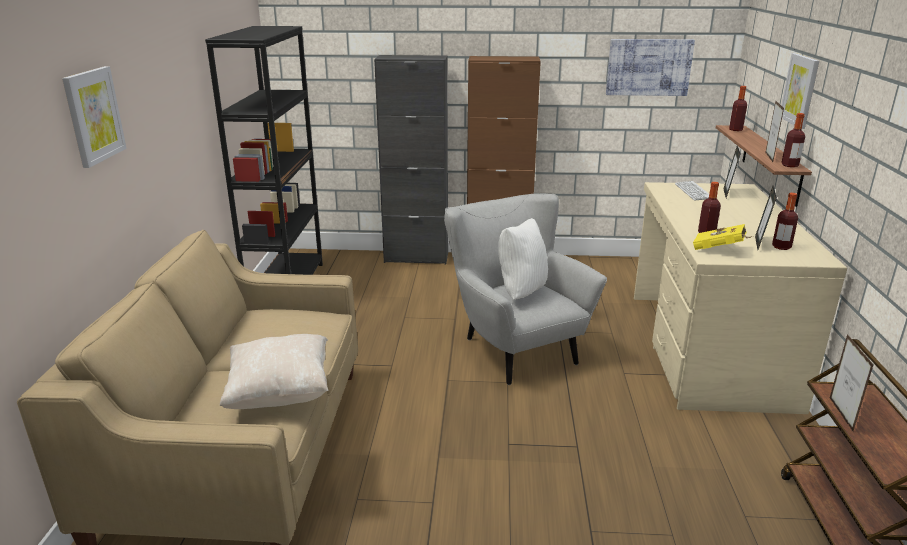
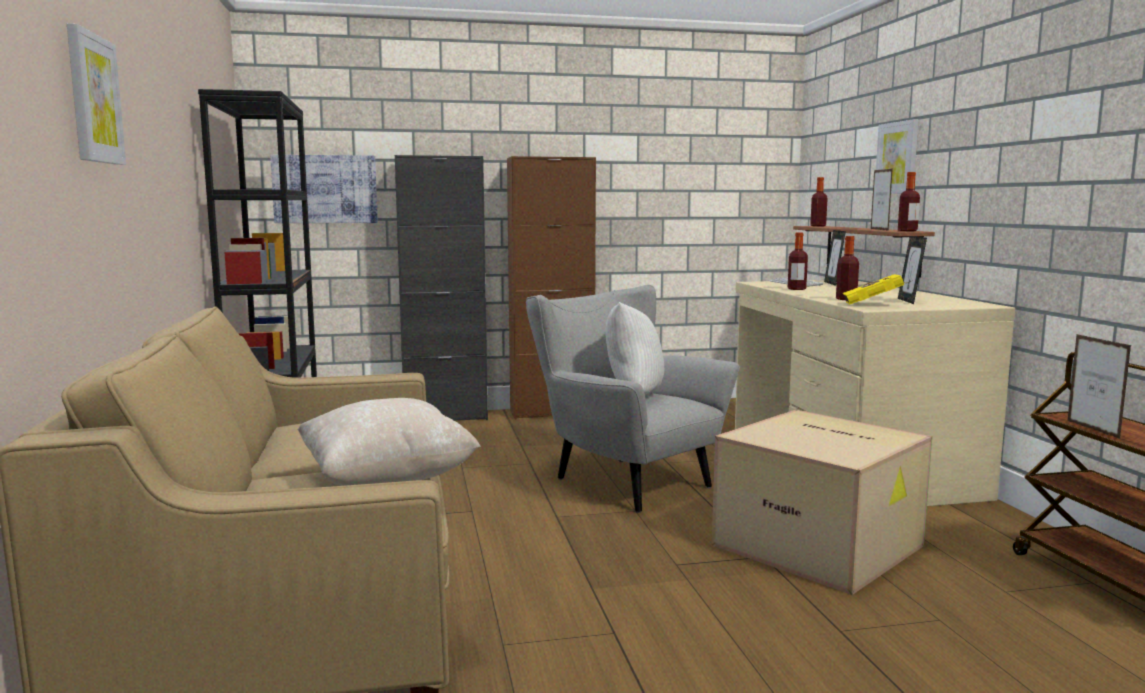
camera: 15 degrees left, 15 degrees down
picture [606,39,695,96] -> picture moved to [270,154,378,223]
bottle [772,193,798,250] -> bottle moved to [788,232,808,290]
none -> cardboard box [712,410,932,595]

